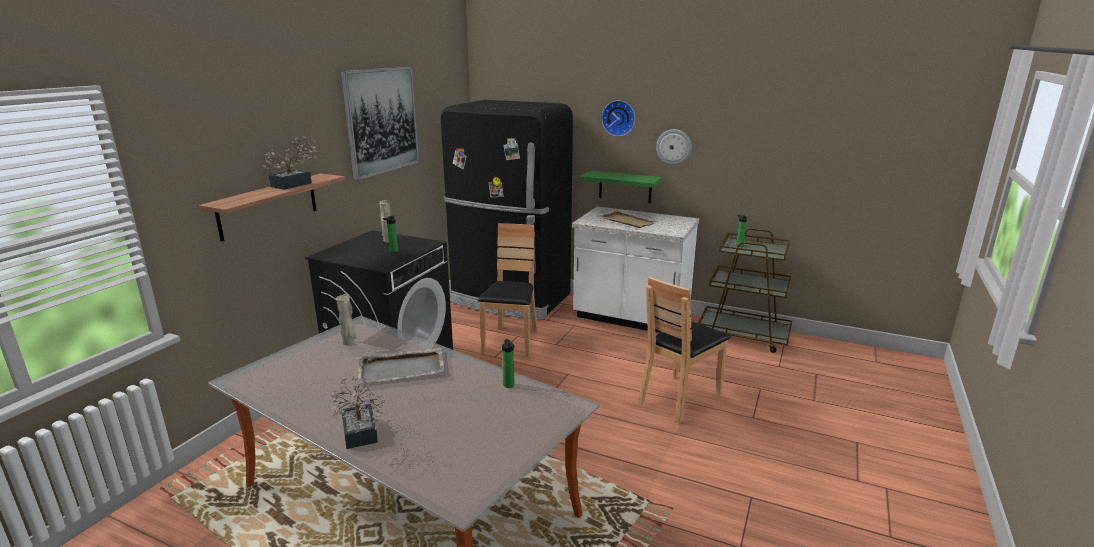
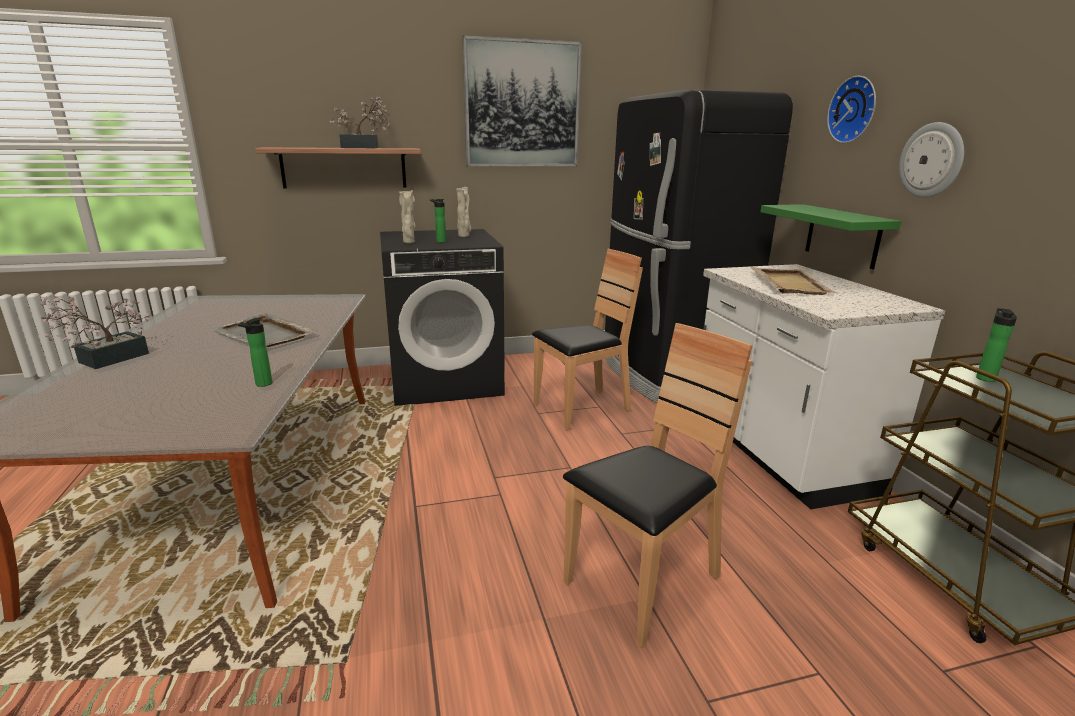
camera: 50 degrees right, 0 degrees up
beige vase [336,294,356,345] -> beige vase moved to [399,190,416,243]
brown chair [638,276,730,423] -> brown chair turned 135 degrees clockwise [563,323,753,647]

